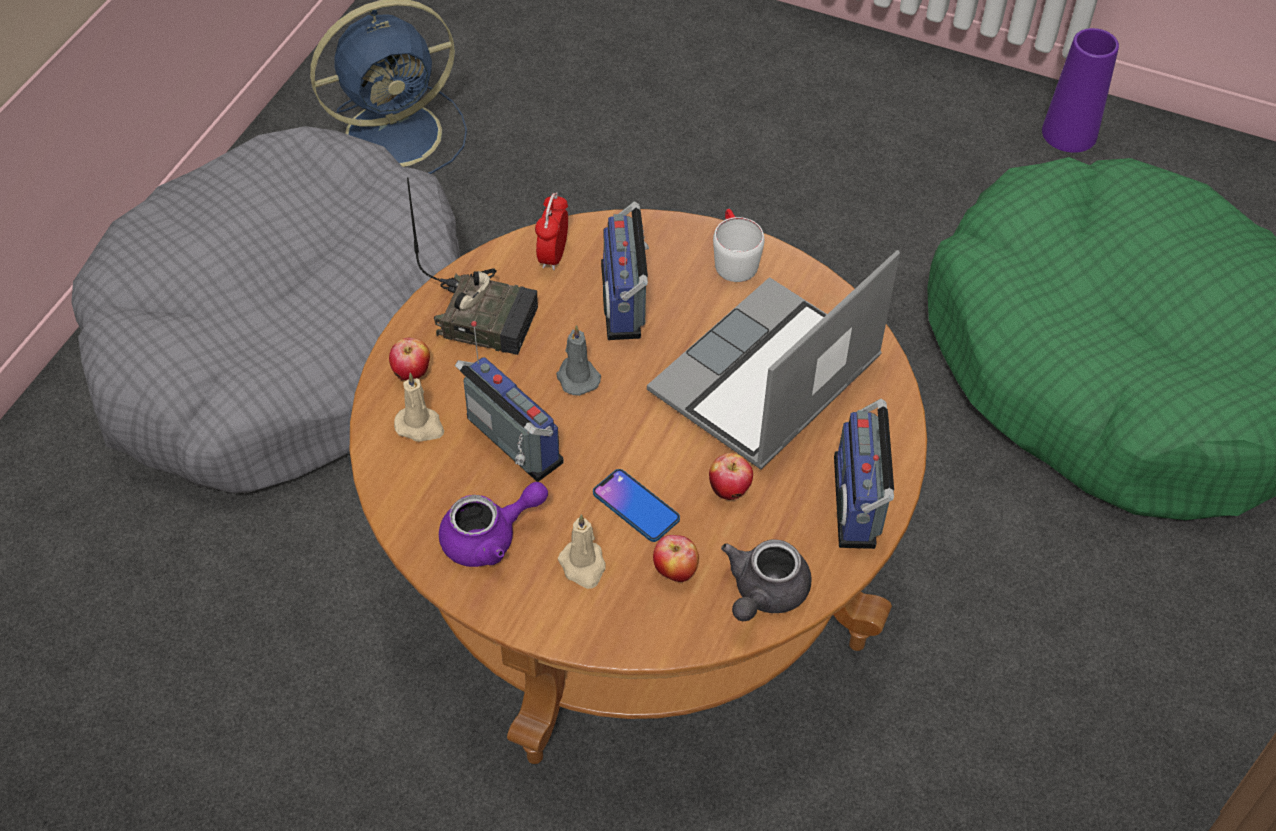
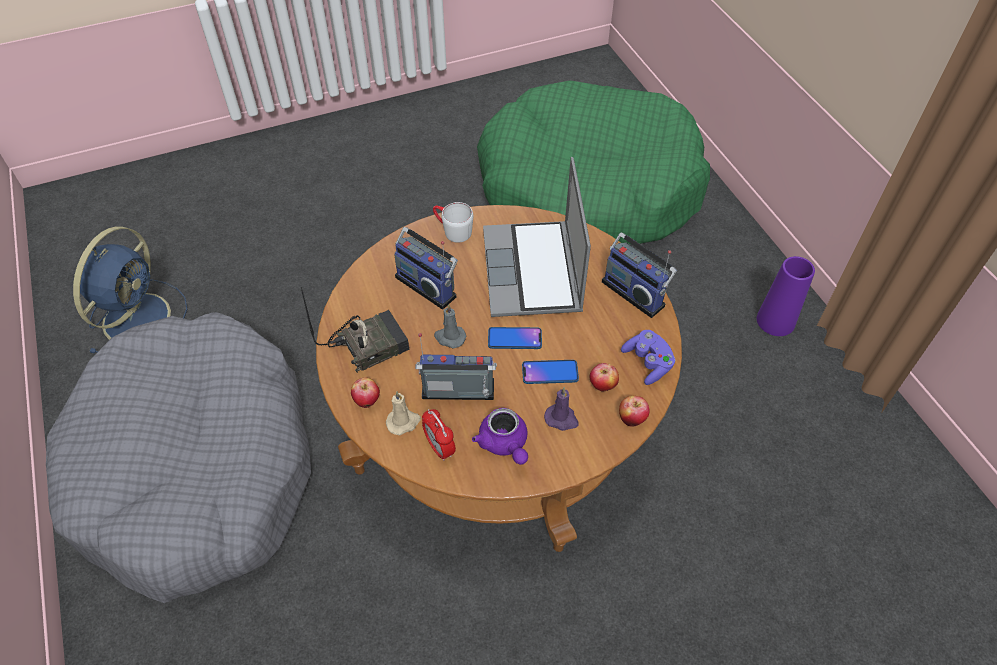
camera: 45 degrees left, 0 degrees up
purple teapot [439,482,548,567] -> purple teapot turned 135 degrees clockwise [472,408,528,465]
alarm clock [535,192,568,270] -> alarm clock moved to [422,409,456,461]
beige candle [558,514,605,589] -> purple candle [544,387,579,431]
apple [709,453,753,500] -> apple moved to [619,396,650,427]
grey teapot [721,539,811,621] -> purple game controller [621,330,675,385]
purple vase [1042,28,1119,153] -> purple vase moved to [757,256,815,336]
none -> phone [488,327,542,349]

